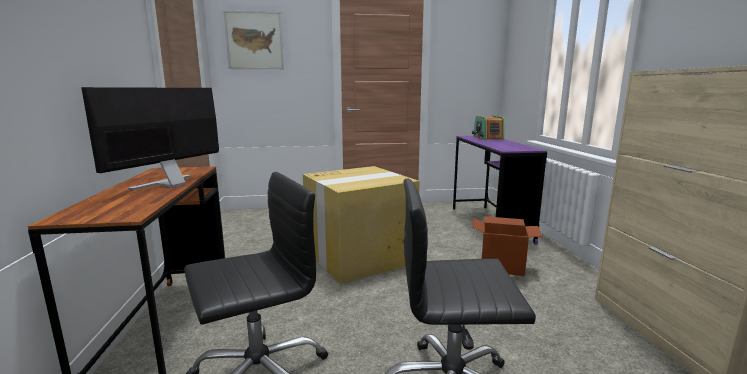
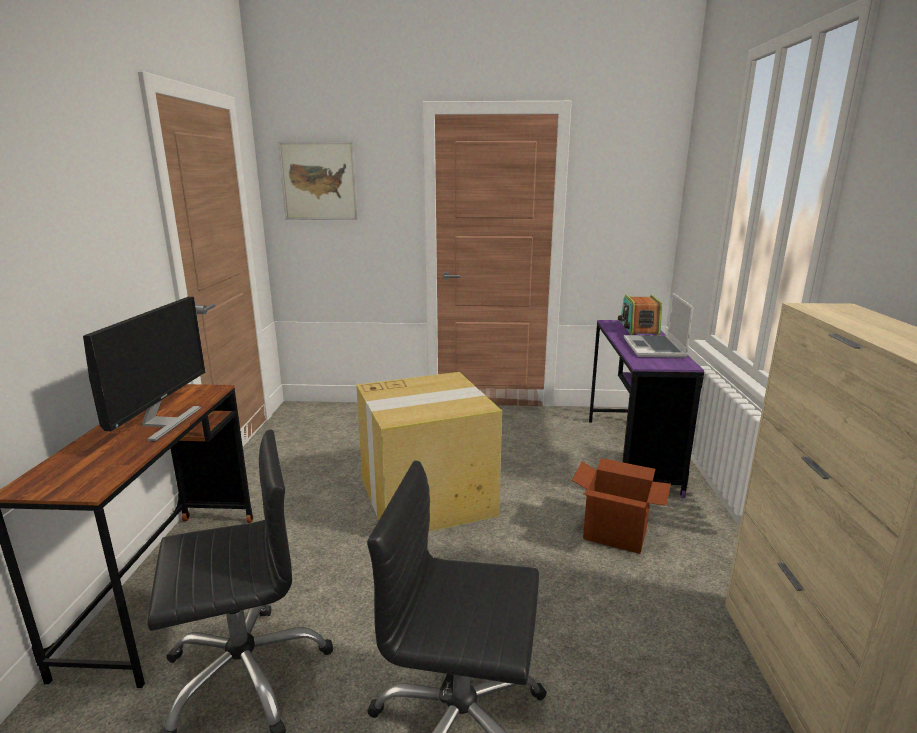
camera: 10 degrees right, 5 degrees up
monitor [81,87,219,191] -> monitor turned 150 degrees clockwise [83,297,205,442]
none -> laptop [624,293,693,358]

